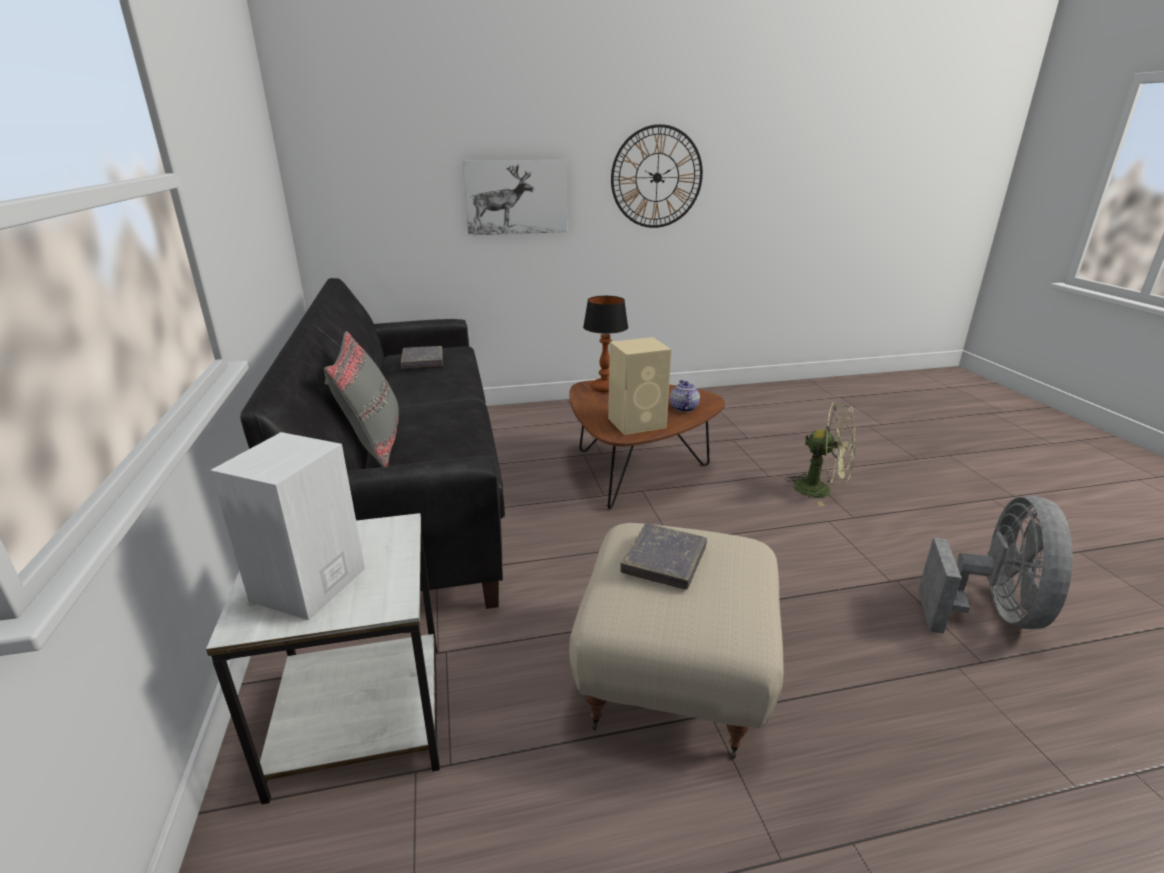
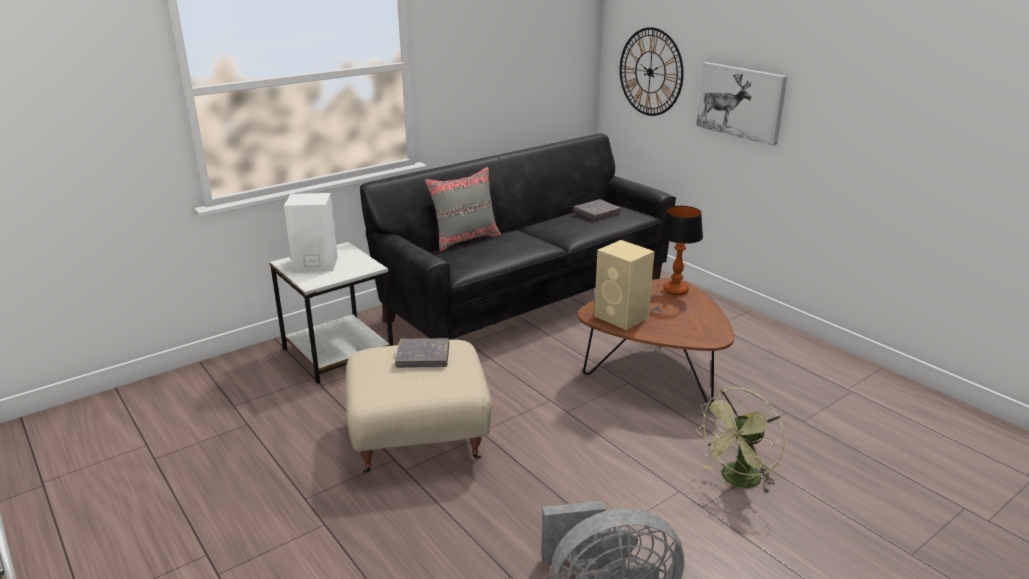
camera: 65 degrees right, 0 degrees up
wall clock [611,124,703,228] -> wall clock moved to [620,27,684,116]
teapot [670,380,700,412] -> none
green fan [785,403,856,506] -> green fan turned 45 degrees clockwise [696,388,785,494]

